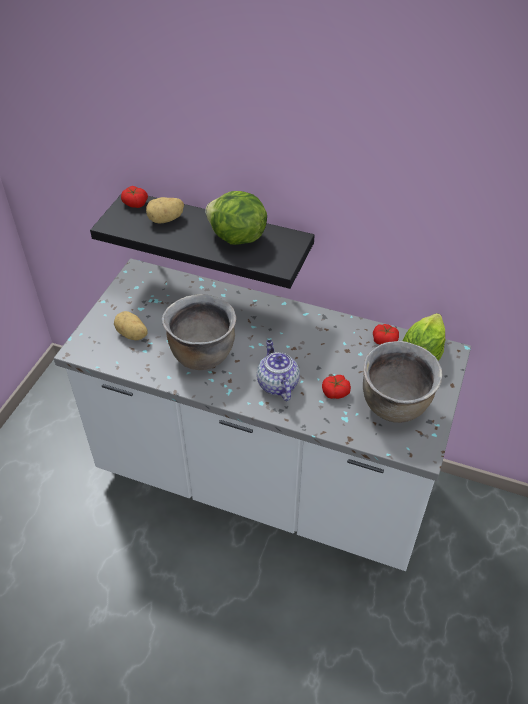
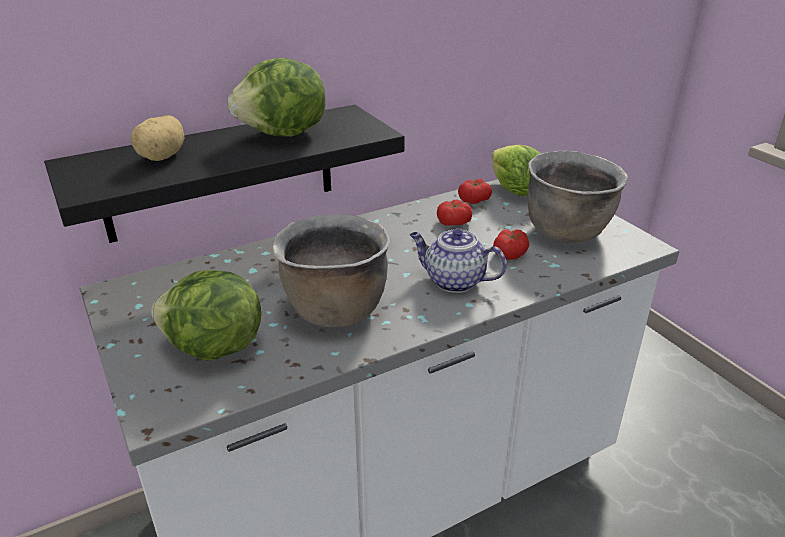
camera: 50 degrees left, 15 degrees down
potato [114,311,148,340] -> lettuce [151,270,261,361]
tomato [121,186,148,208] -> tomato moved to [437,200,472,226]

